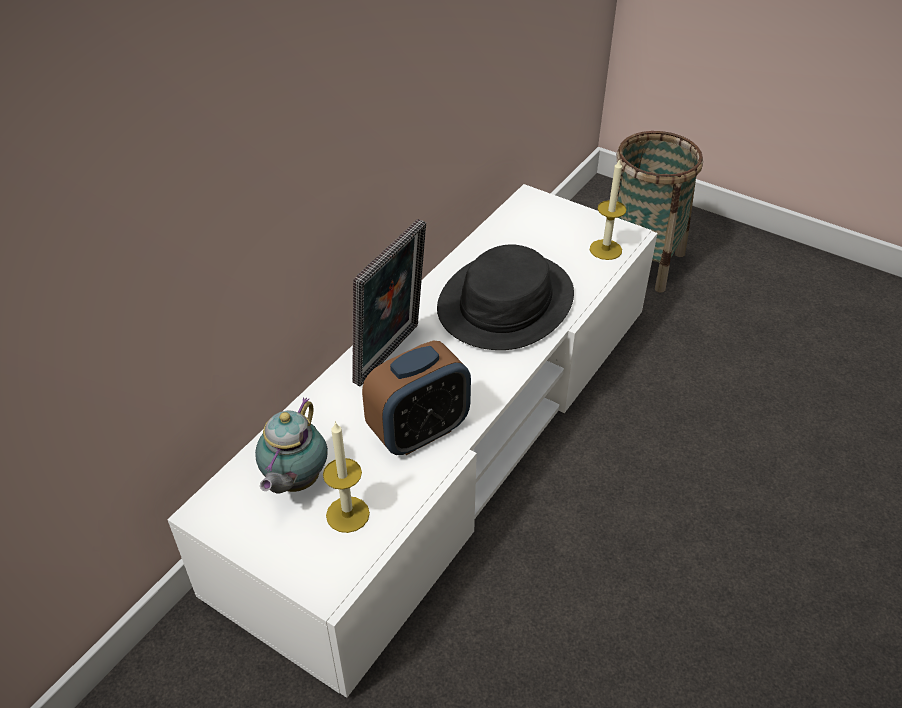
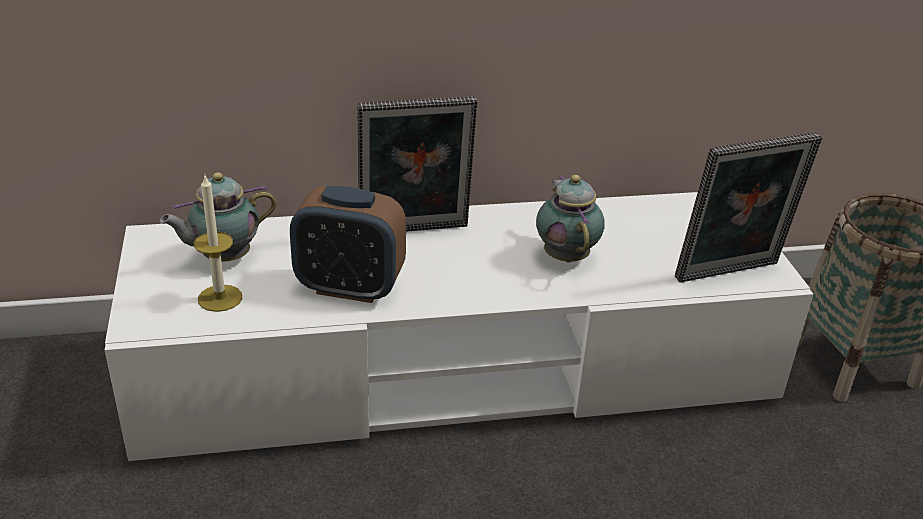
camera: 45 degrees right, 10 degrees down
black hat [437,244,574,350] -> teapot [536,175,605,262]
candle [590,158,626,260] -> picture frame [675,132,822,283]

